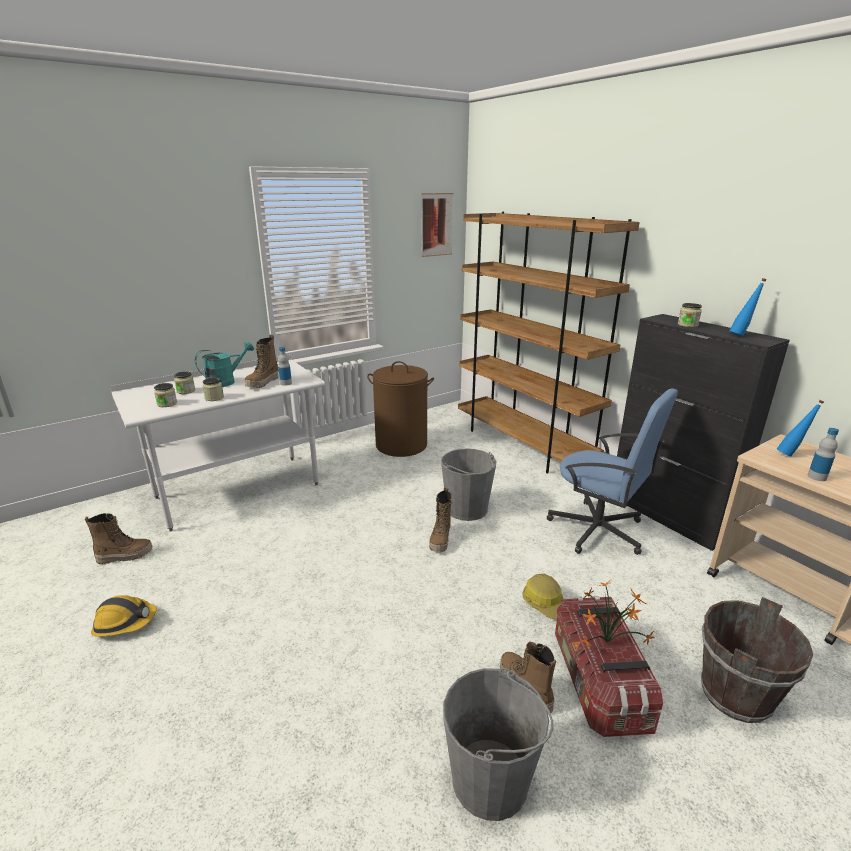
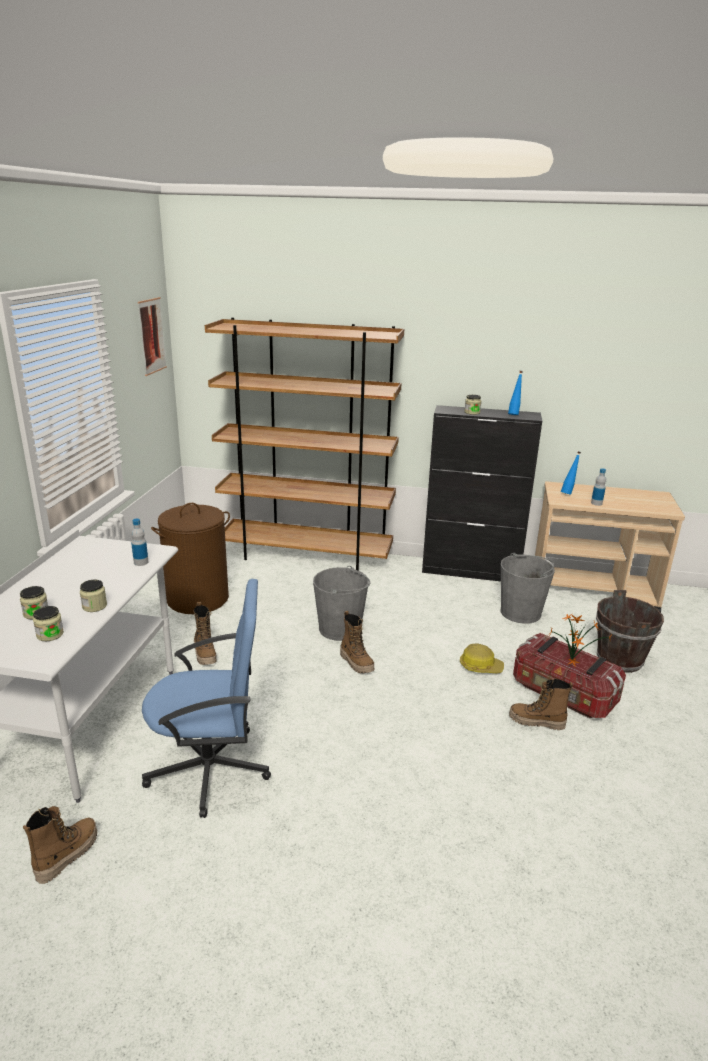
camera: 45 degrees left, 0 degrees up
hard hat [91,595,157,637] -> none
turquoise watering can [195,341,254,387] -> none
boot [245,335,279,388] -> boot moved to [193,602,217,665]
grey bucket [443,668,553,821] -> grey bucket moved to [501,553,555,624]
blue office chair [547,388,678,555] -> blue office chair moved to [142,579,271,818]

